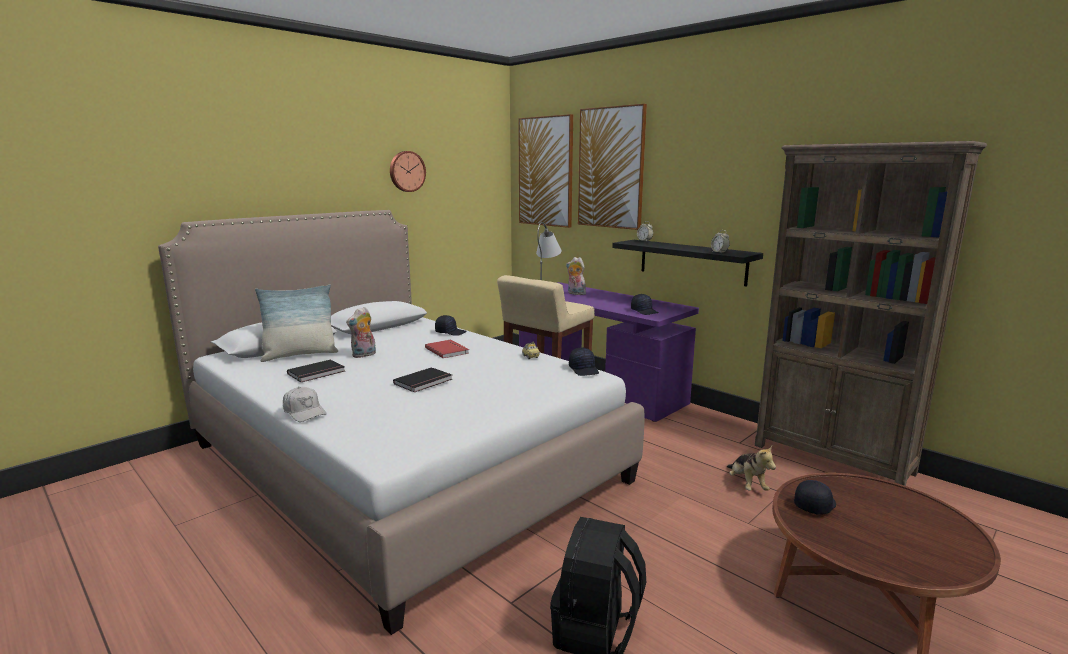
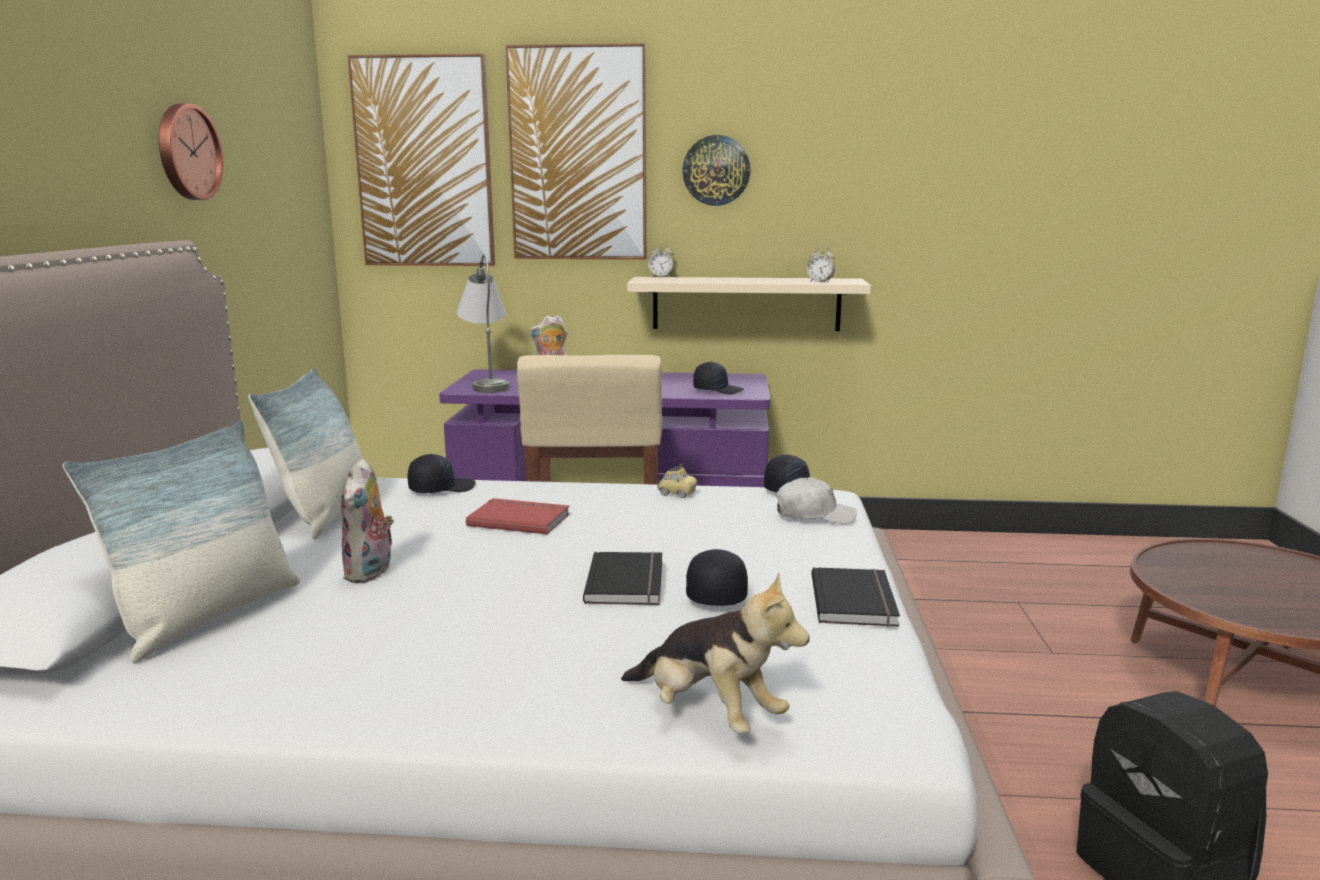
camera: 40 degrees left, 0 degrees up
white cap [283,387,327,422] -> white cap moved to [776,477,857,524]
black book [287,360,345,382] -> black book moved to [812,567,900,627]
black shelf [612,240,763,287] -> beige shelf [627,277,871,331]
plush toy [727,446,776,491] -> plush toy moved to [621,572,810,733]
brown bookcase [755,141,987,486] -> none
black cap [794,480,836,515] -> black cap moved to [686,549,748,606]
none -> pillow [249,368,363,539]
none -> wall clock [682,135,751,206]

